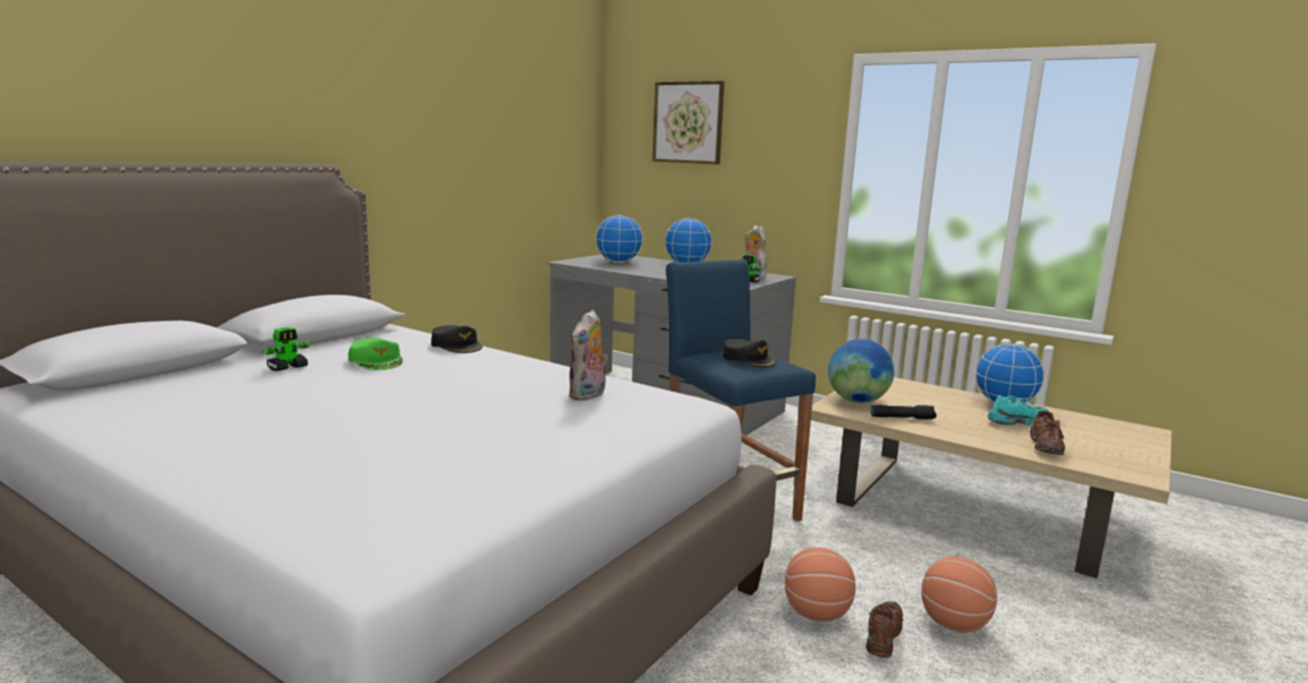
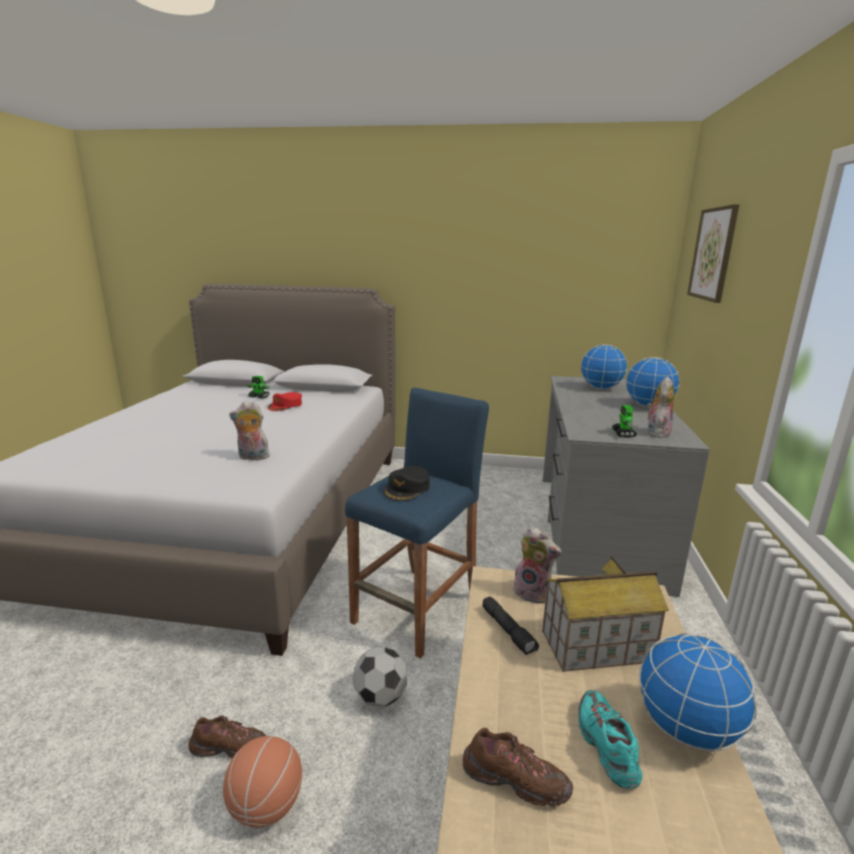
camera: 65 degrees right, 5 degrees up
green cap [348,338,403,370] -> red cap [267,392,302,411]
black cap [431,325,483,353] -> none
basketball [784,547,856,622] -> none
globe [828,339,894,403] -> plush toy [513,526,562,604]
turquoise shoe [988,395,1049,425] -> turquoise shoe turned 150 degrees counterclockwise [578,690,642,789]
brown shoe [1030,411,1065,455] -> brown shoe turned 150 degrees counterclockwise [463,728,573,807]
none -> football [354,647,407,707]
none -> toy house [542,556,669,672]

